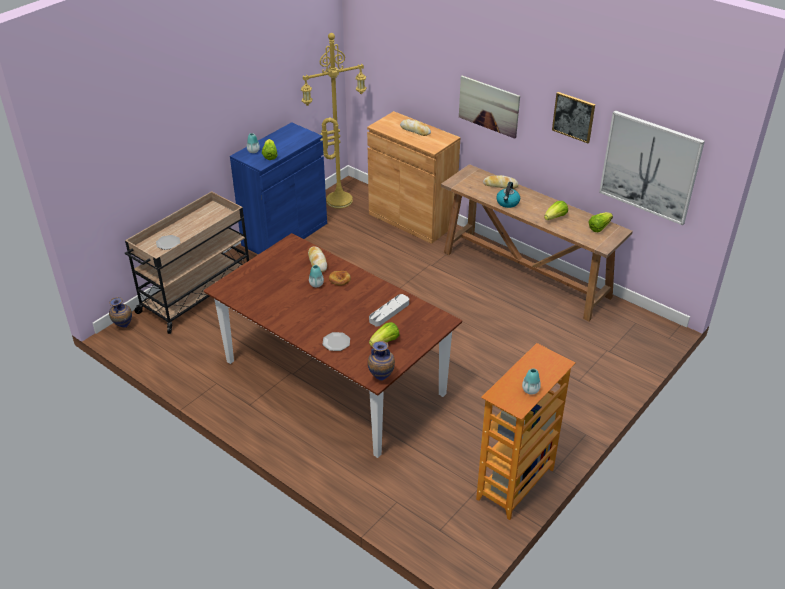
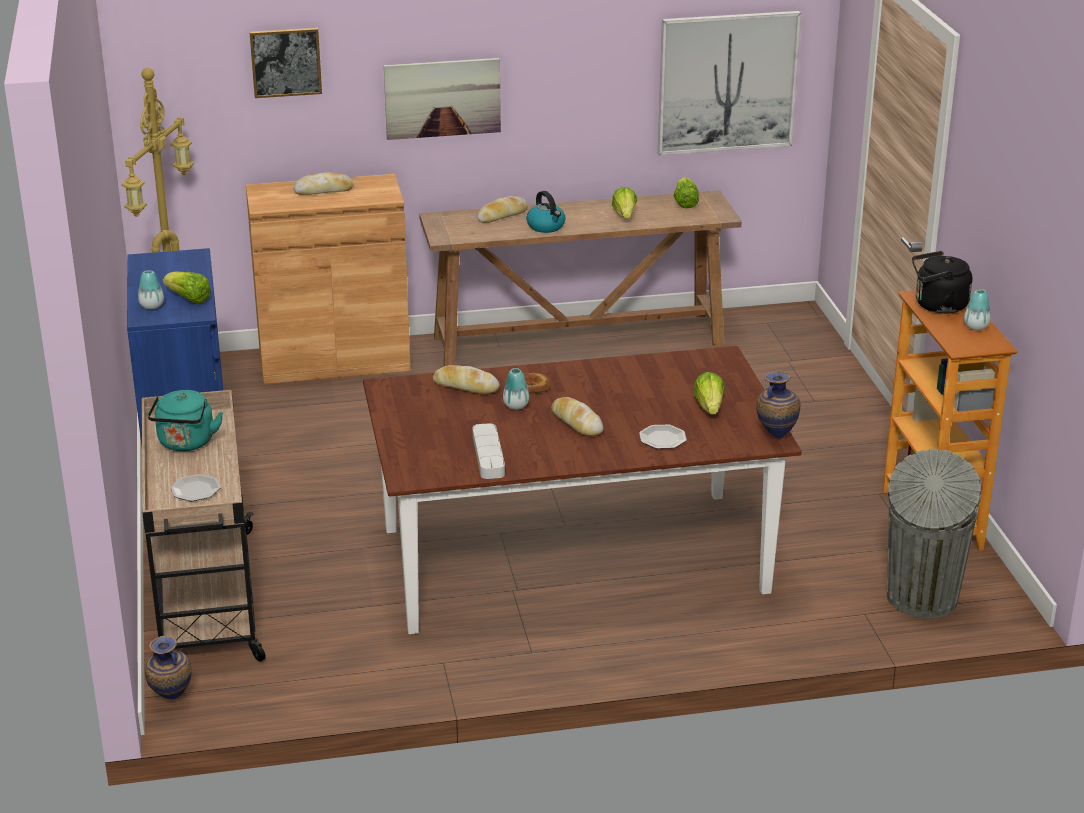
camera: 50 degrees left, 10 degrees down
grey tray [369,294,409,327] -> grey tray moved to [472,423,505,479]
picture [552,92,595,143] -> picture moved to [249,28,322,98]
none -> turquoise kettle [148,390,223,451]
none -> bread [551,397,603,436]
none -> grey trash can [887,449,981,618]
none -> black kettle [912,251,972,314]

